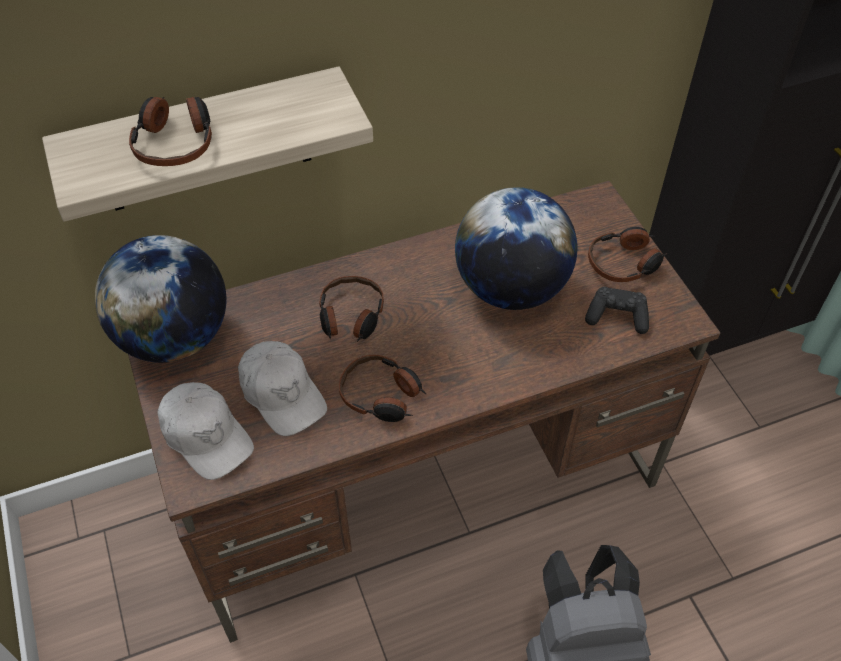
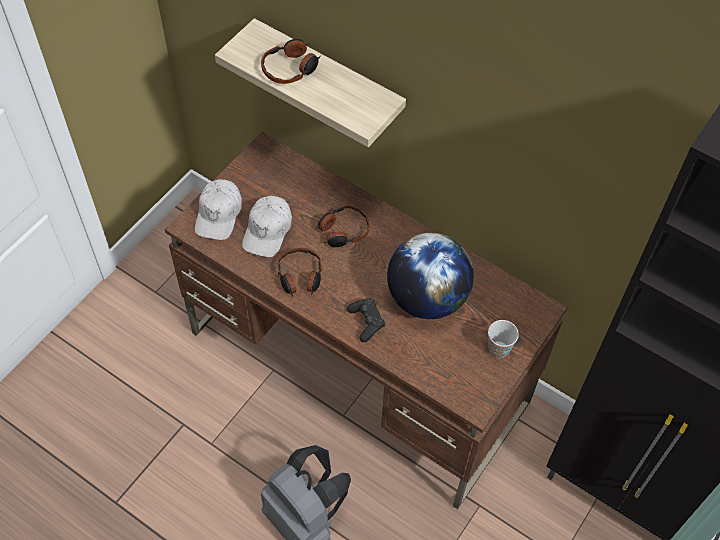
camera: 55 degrees right, 5 degrees up
globe [95,235,227,363] -> none
black game controller [585,286,649,334] -> black game controller moved to [347,298,385,342]
headphones [588,227,667,282] -> cup [488,320,519,358]

